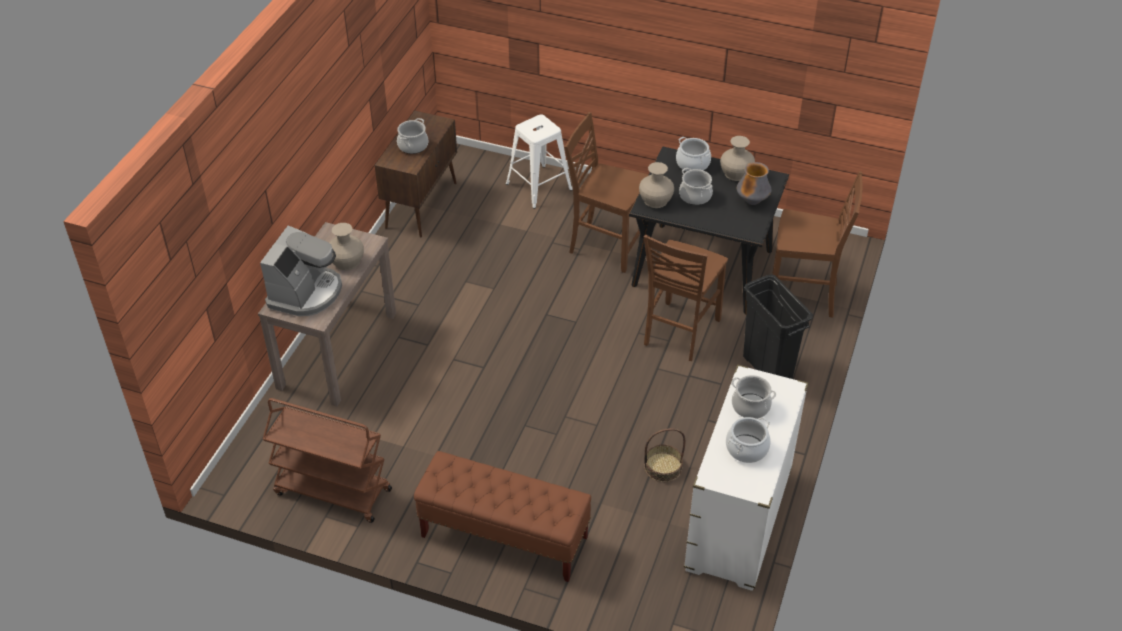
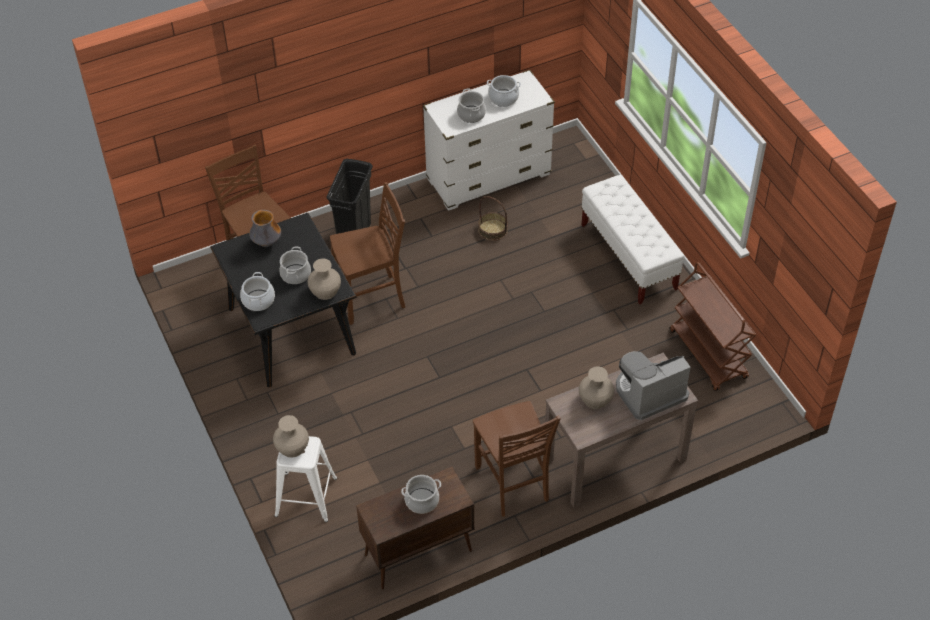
camera: 135 degrees left, 5 degrees up
brown bench [414,451,591,582] -> white bench [581,175,685,304]
brown chair [564,112,648,273] -> brown chair moved to [473,401,561,517]
beige vase [720,136,755,181] -> beige vase moved to [273,415,309,458]

